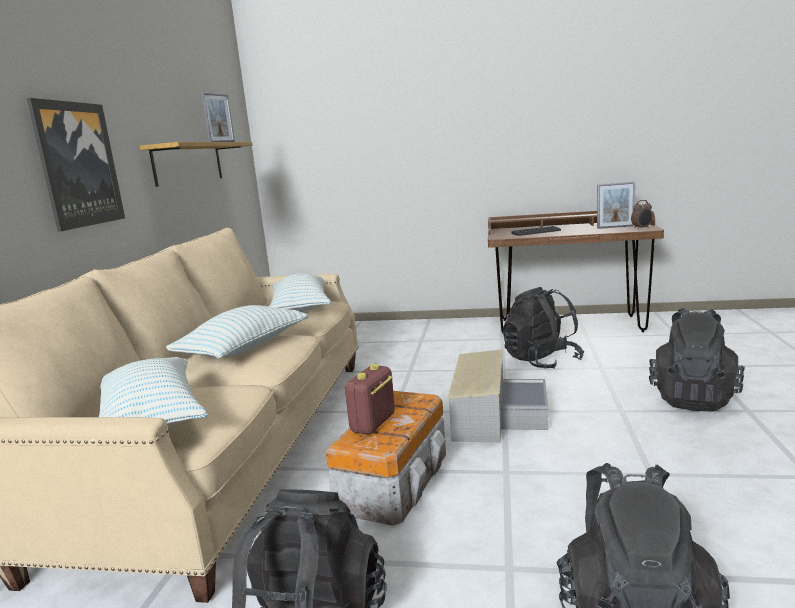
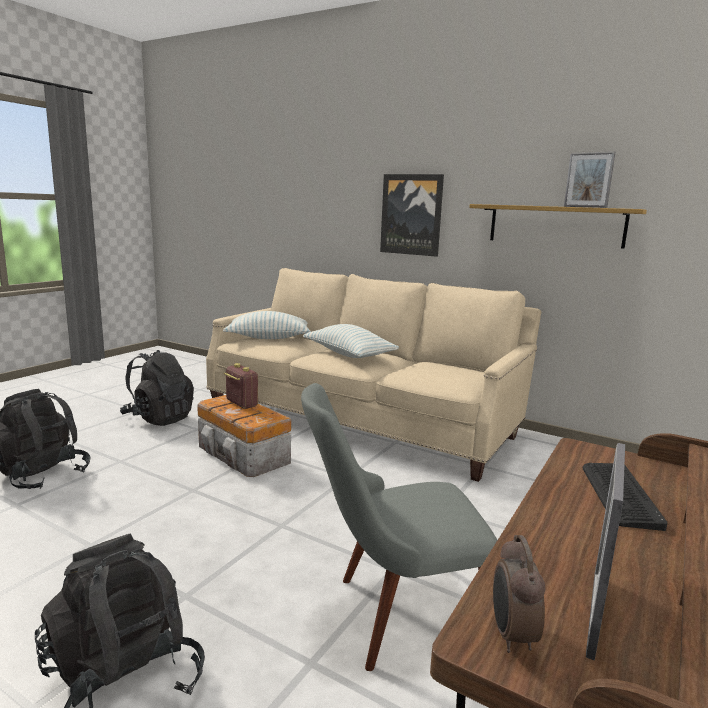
camera: 110 degrees right, 0 degrees up
pillow [269,273,331,312] -> none
grey storage box [447,349,549,443] -> none
black backpack [503,287,584,369] -> grey chair [301,383,497,671]

